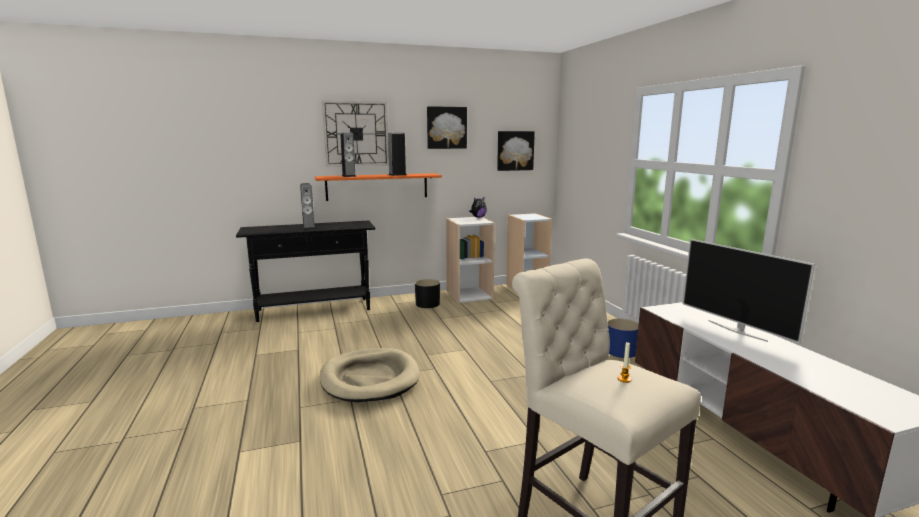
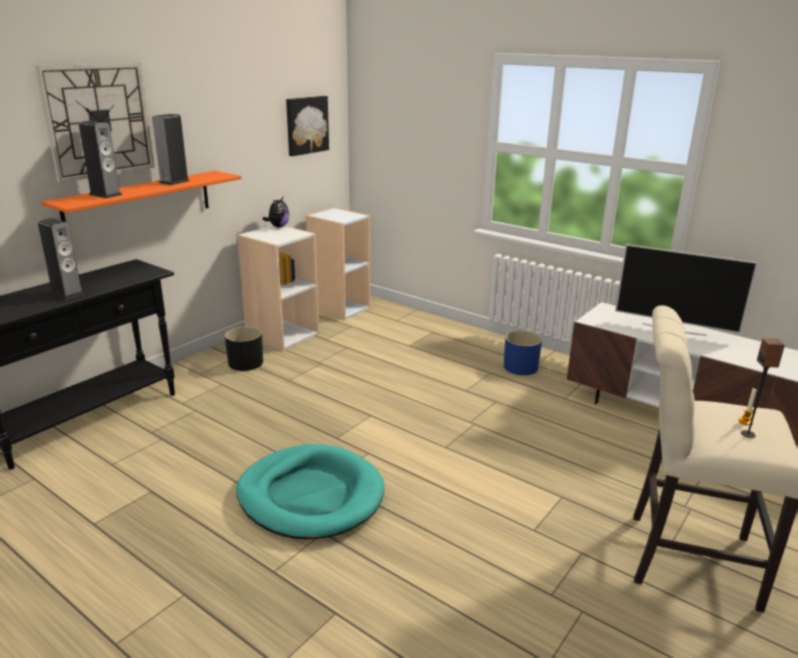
camera: 35 degrees left, 10 degrees up
beige dog bed [320,348,420,403] -> turquoise dog bed [236,444,385,539]
picture [427,106,467,149] -> none
none -> speaker [741,338,785,438]

